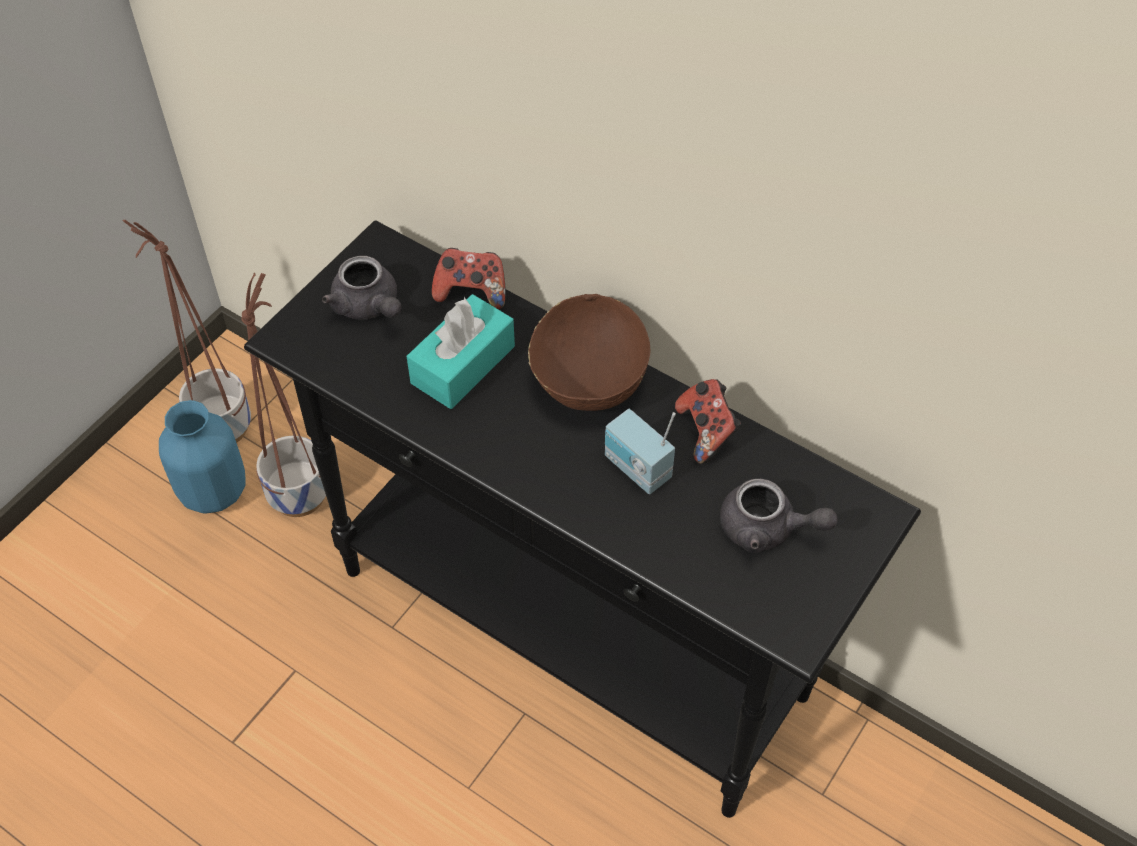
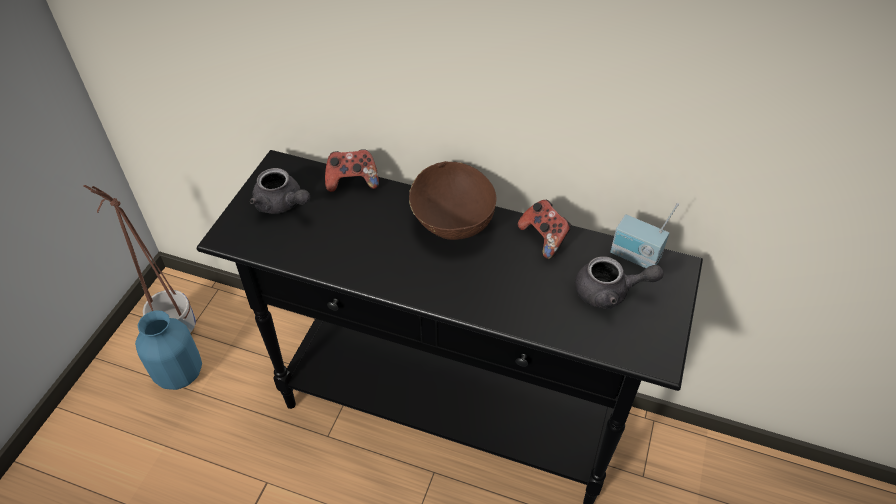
camera: 15 degrees left, 5 degrees down
planter [241,273,326,517] -> none
turquoise tissue box [407,294,515,409] -> none
radio [605,409,676,494] -> radio moved to [610,203,679,268]

